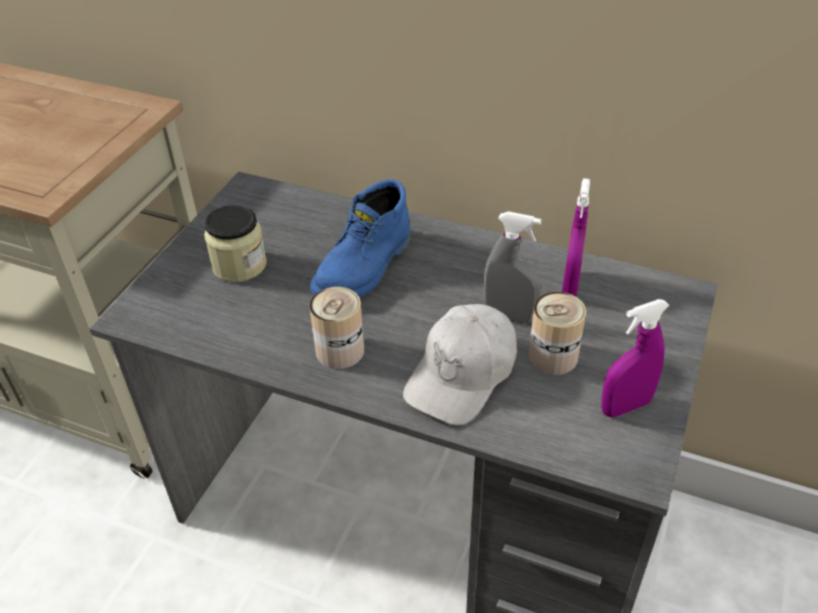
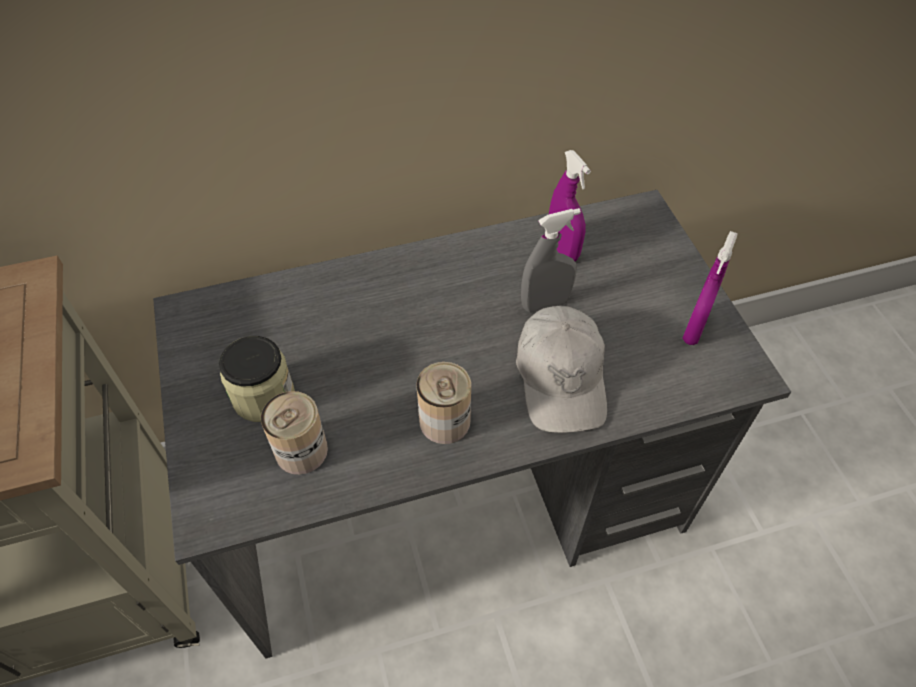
camera: 40 degrees left, 10 degrees up
blue boot [311,179,410,297] -> none
can [528,292,586,375] -> can moved to [261,391,328,475]

